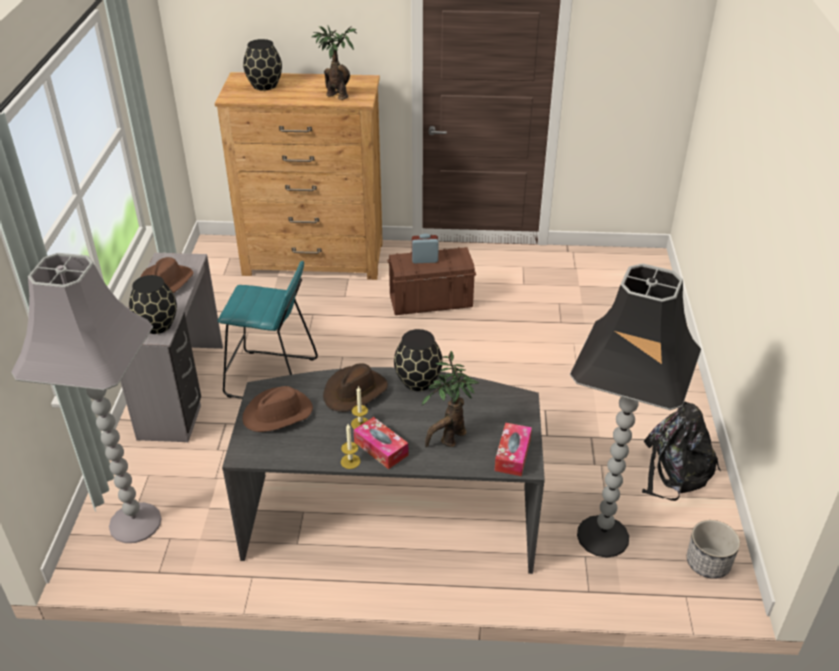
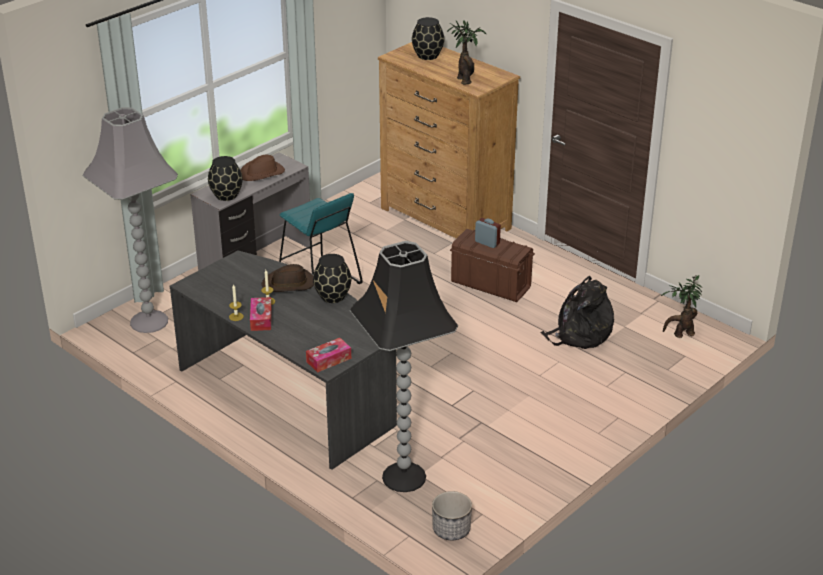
camera: 40 degrees right, 5 degrees down
brown hat [243,386,313,432] -> none
potted plant [422,351,479,448] -> potted plant moved to [661,275,702,338]
black backpack [642,401,721,501] -> black backpack moved to [541,276,614,349]

